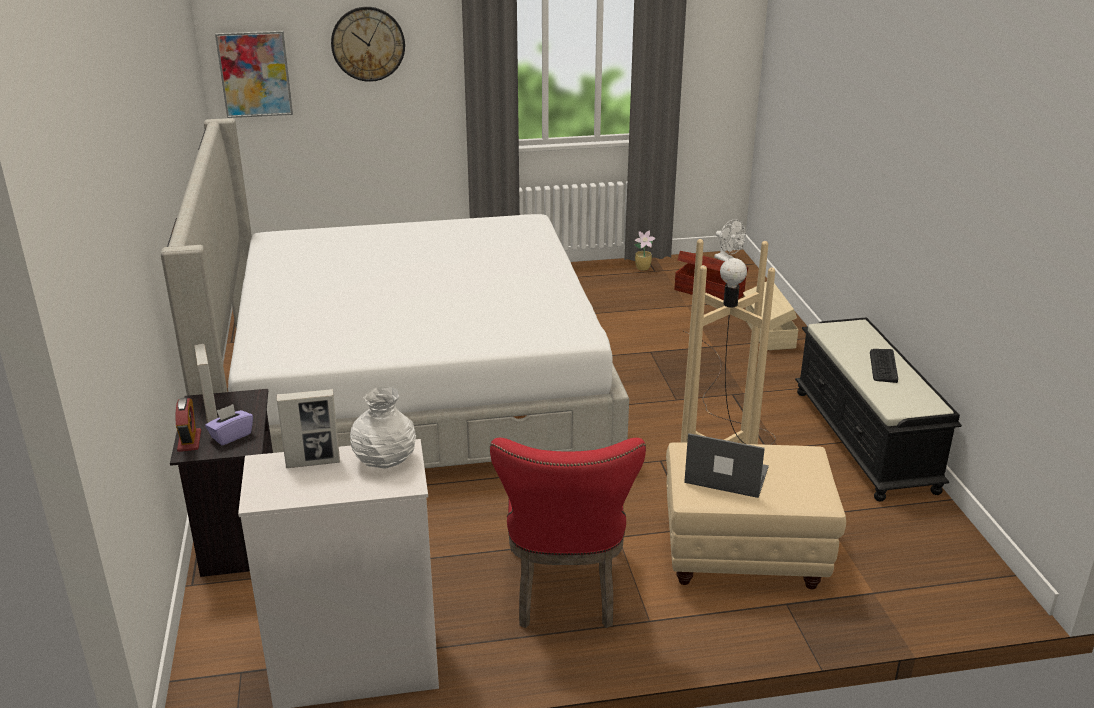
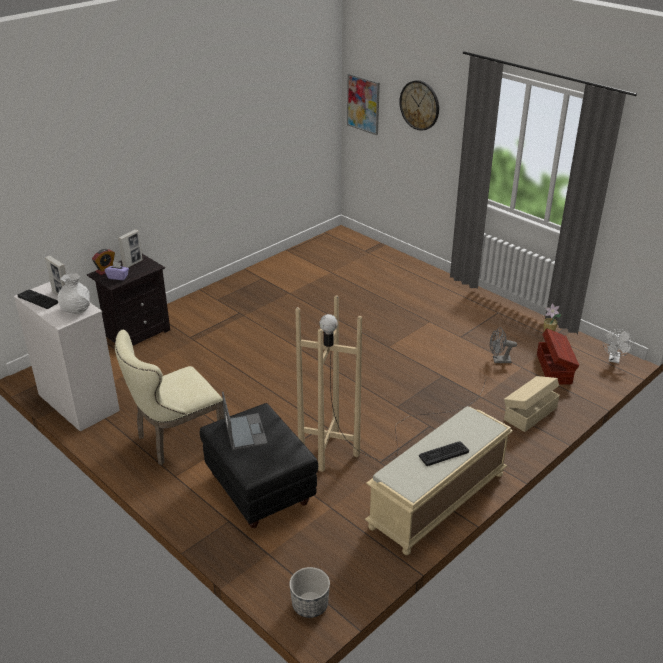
camera: 55 degrees right, 5 degrees up
bed [161,118,629,468] -> none
red chair [490,438,646,628] -> beige chair [115,330,224,465]
beige ottoman [666,442,846,589] -> black ottoman [200,403,318,528]
black bench [795,317,962,501] -> beige bench [365,406,513,555]
none -> keyboard [18,290,58,309]
none -> planter [289,567,330,618]
none -> grey fan [490,327,517,363]

